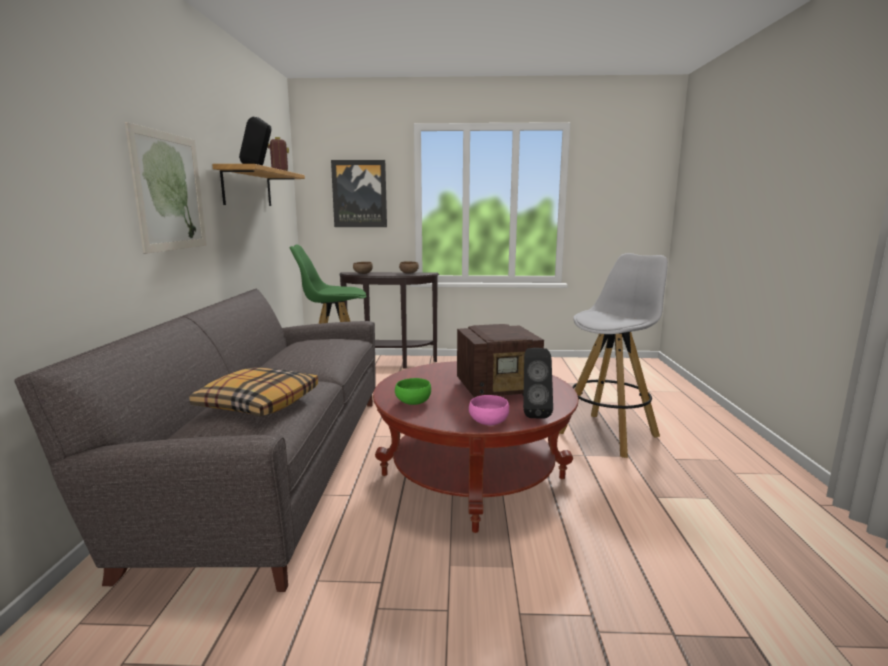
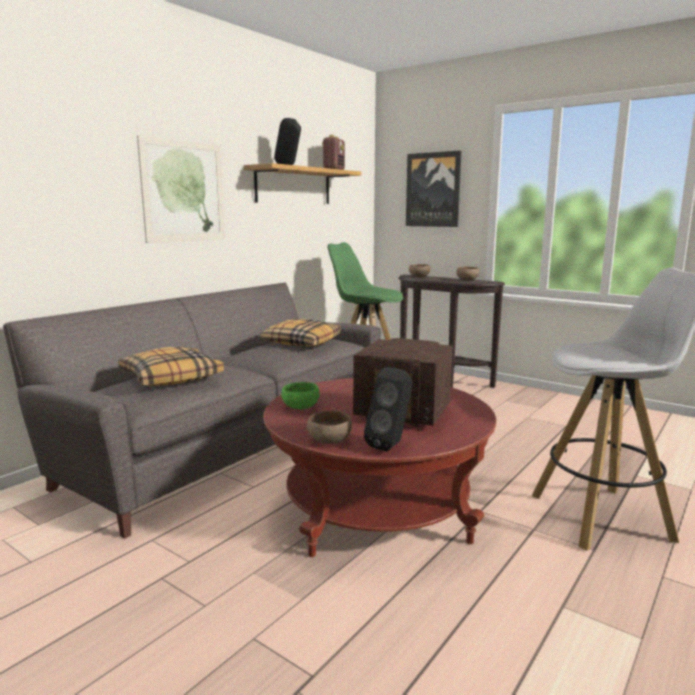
camera: 35 degrees right, 0 degrees up
pink bowl [469,395,509,425] -> brown bowl [307,411,352,444]
none -> pillow [260,319,340,347]

